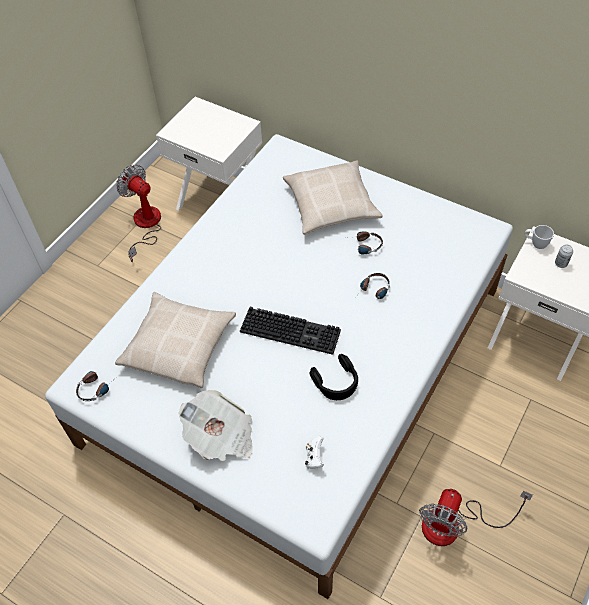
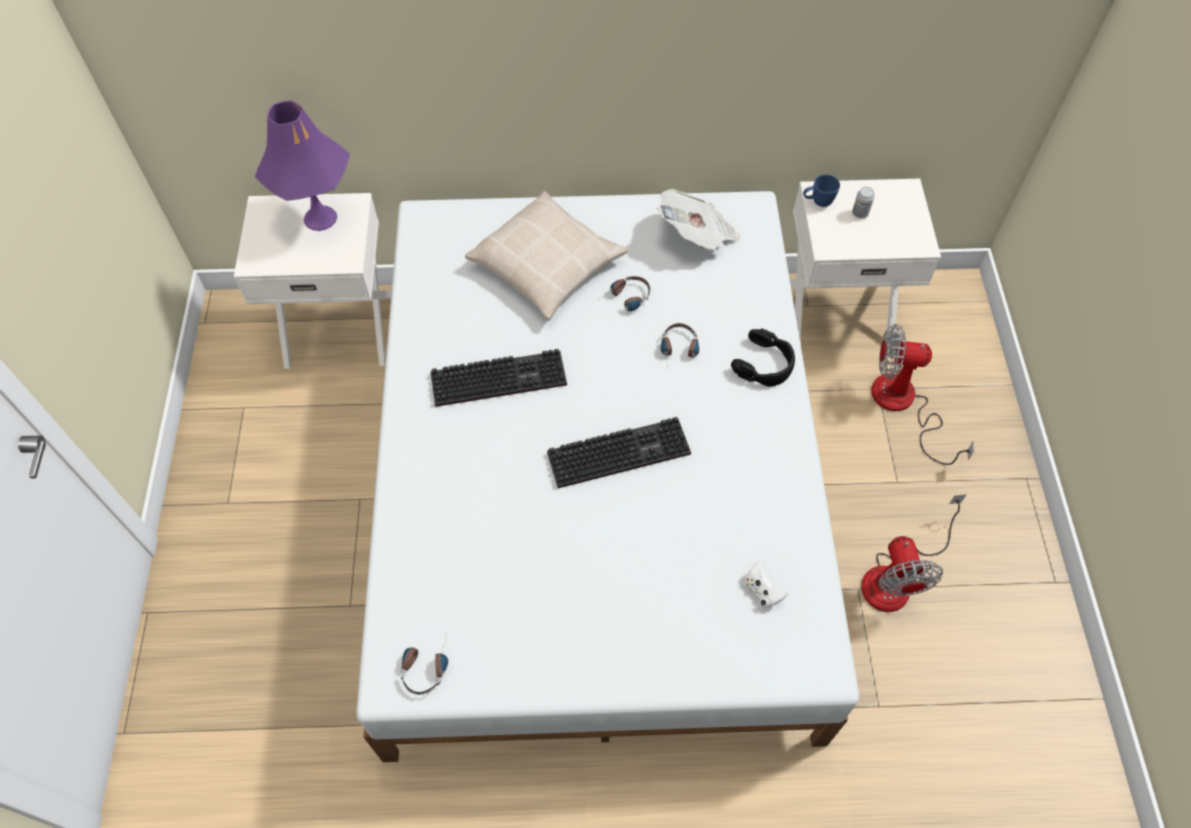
camera: 35 degrees left, 5 degrees up
beige pillow [115,292,236,388] -> none
fan [116,165,161,262] -> fan moved to [871,324,974,465]
newspaper [179,390,253,461] -> newspaper moved to [657,189,740,251]
black headphones [309,354,358,400] -> black headphones moved to [731,328,795,387]
white mug [525,225,554,249] -> blue mug [803,174,840,207]
none -> purple table lamp [255,100,350,231]
none -> keyboard [430,349,567,407]

